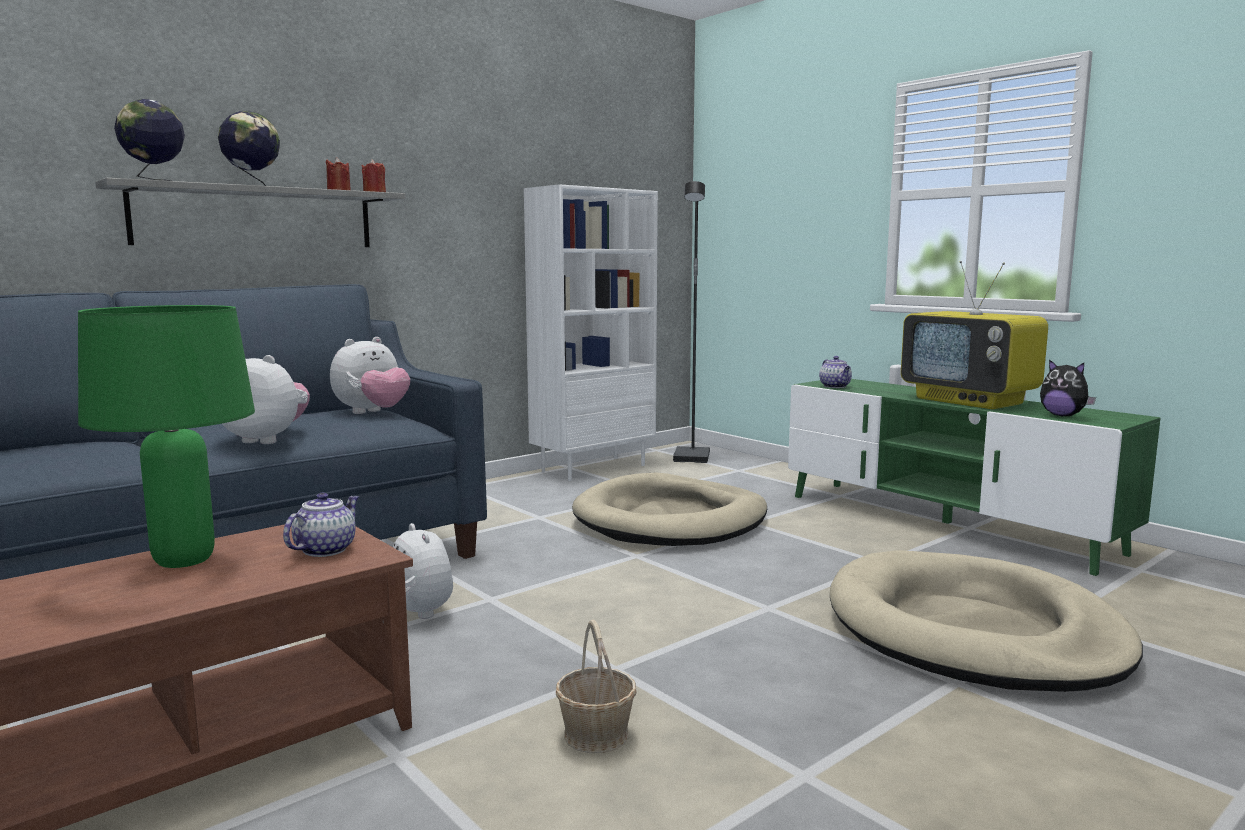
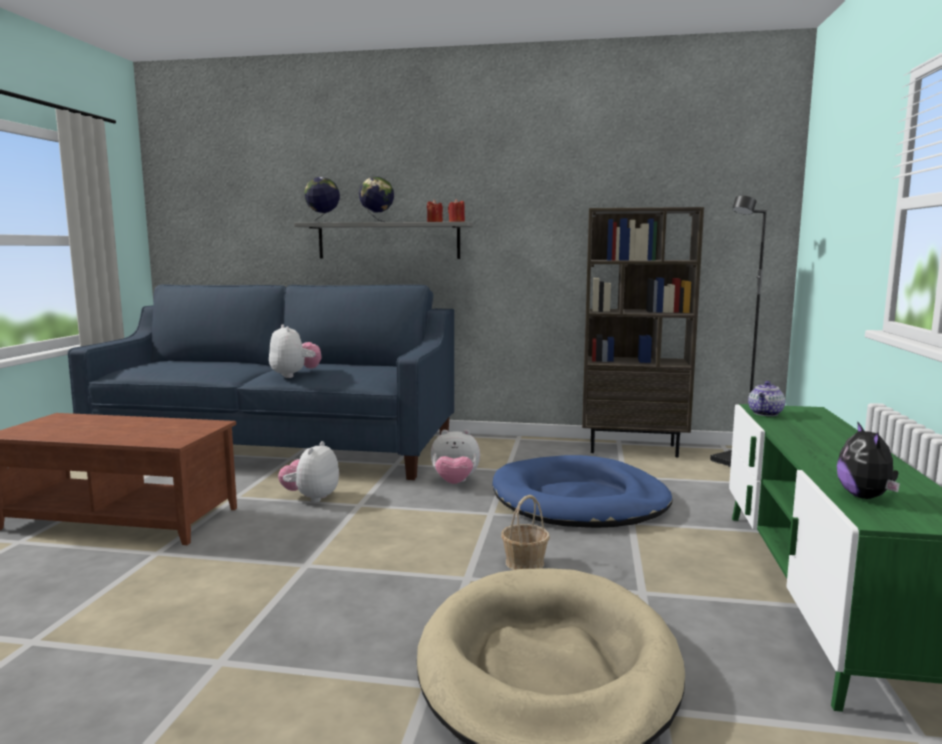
camera: 50 degrees right, 0 degrees up
green table lamp [78,305,255,568] -> none
teapot [283,493,359,557] -> none
plush toy [330,337,410,414] -> plush toy moved to [431,430,480,484]
white bookcase [524,184,658,481] -> brown bookcase [582,207,704,457]
basket [556,620,637,753] -> basket moved to [501,495,550,570]
beige dog bed [572,473,767,546] -> blue dog bed [492,455,673,528]
television [901,261,1048,409] -> none

